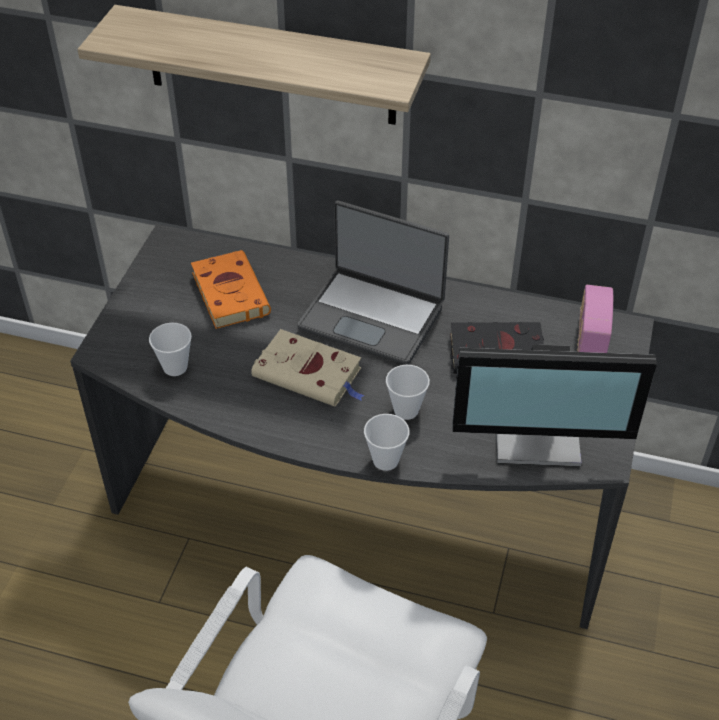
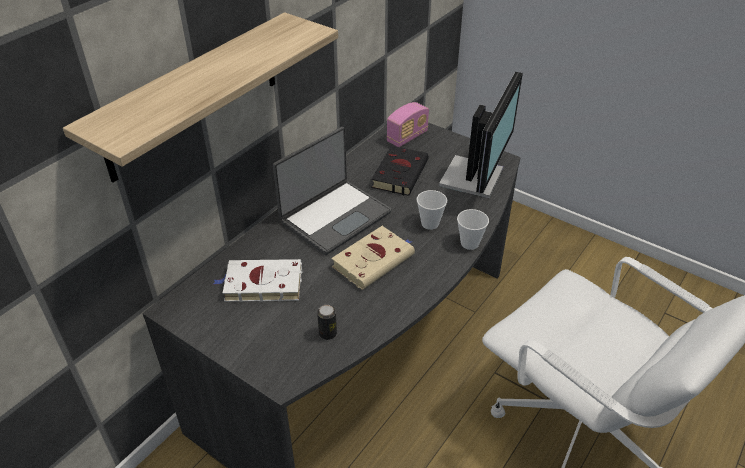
camera: 70 degrees left, 5 degrees down
cup [149,323,192,376] -> can [317,305,337,340]
orange book [191,250,271,329] -> white book [214,259,302,302]
radio [577,285,613,353] -> radio turned 75 degrees counterclockwise [387,102,429,147]

